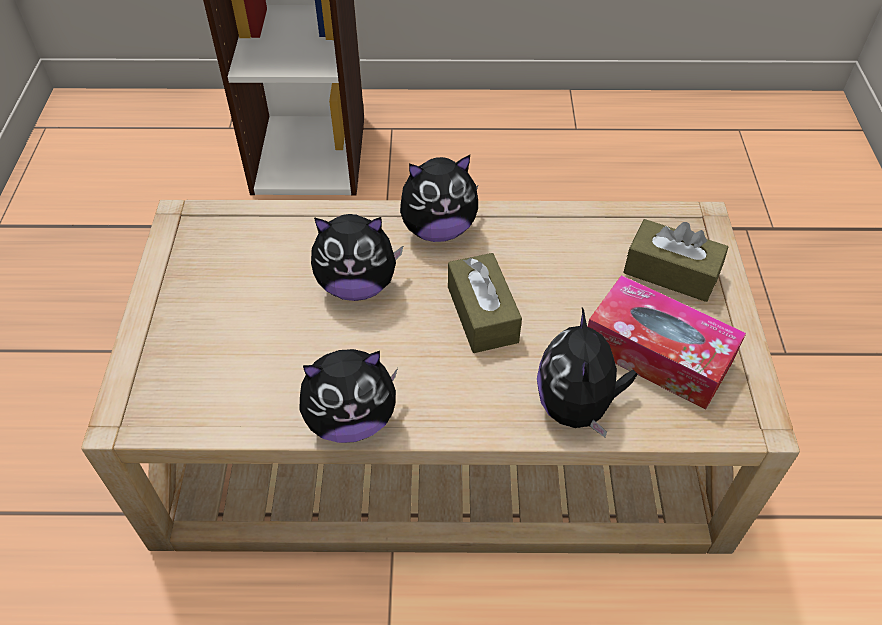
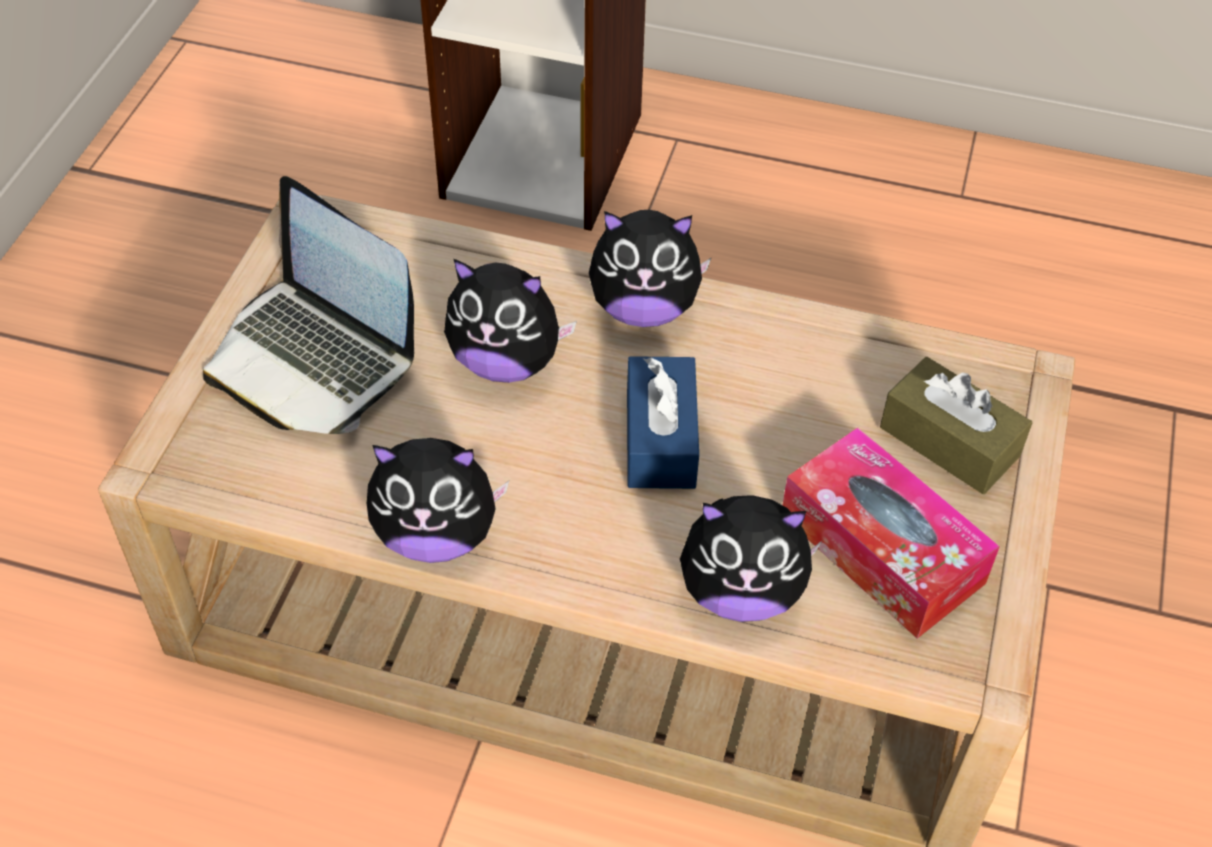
camera: 15 degrees right, 0 degrees up
brown tissue box [448,253,522,353] -> blue tissue box [627,356,699,489]
plush toy [537,307,637,437] -> plush toy turned 105 degrees counterclockwise [680,495,822,622]
none -> laptop [203,176,414,434]

